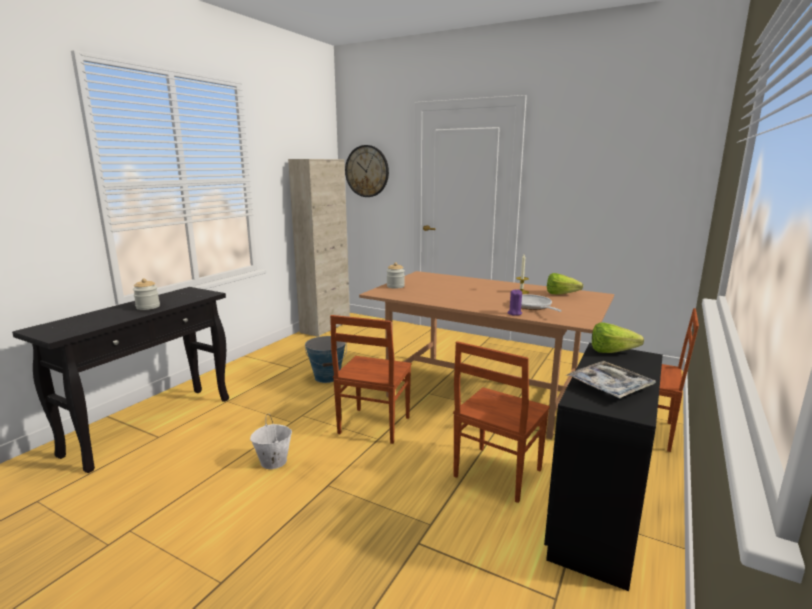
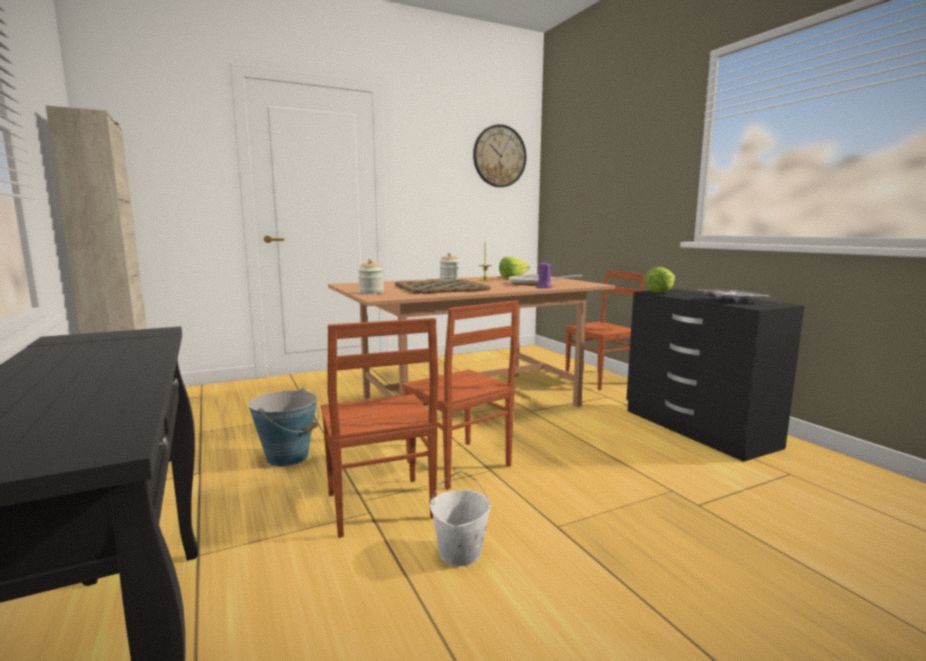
camera: 55 degrees left, 5 degrees down
jar [133,278,160,310] -> jar moved to [440,253,459,280]
wall clock [345,145,389,197] -> wall clock moved to [473,124,526,187]
brown chair [453,341,550,503] -> brown chair moved to [321,318,439,538]
none -> tray [394,279,491,294]

